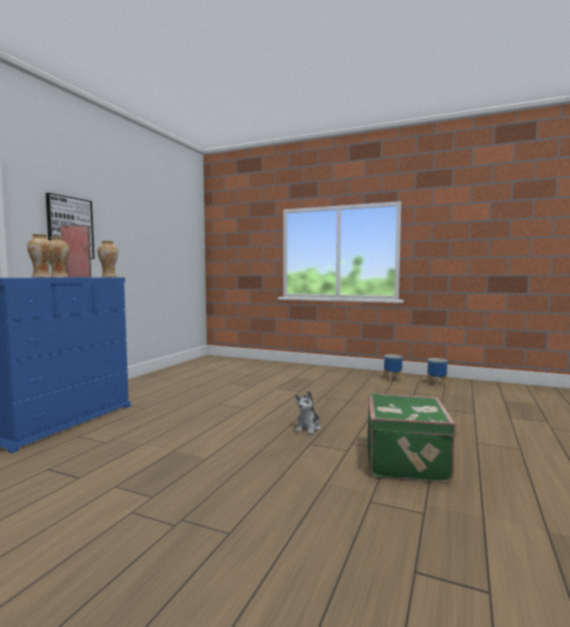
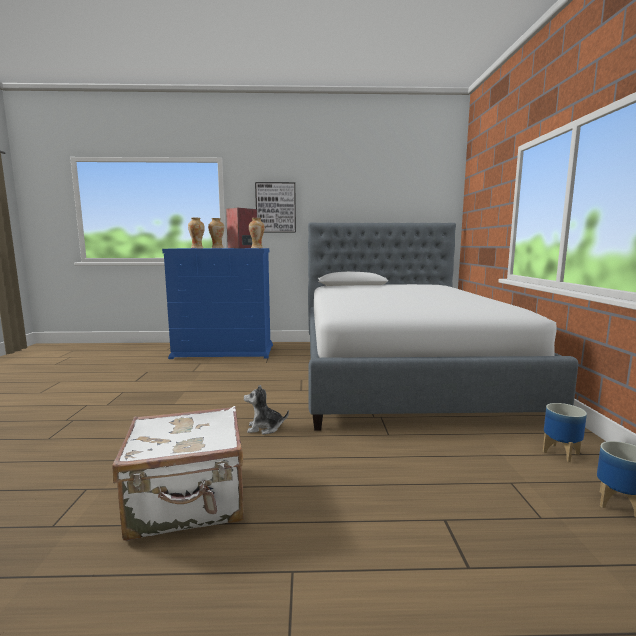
camera: 65 degrees right, 5 degrees up
green suitcase [367,393,457,483] -> white suitcase [112,406,244,541]
none -> bed [308,222,578,430]

